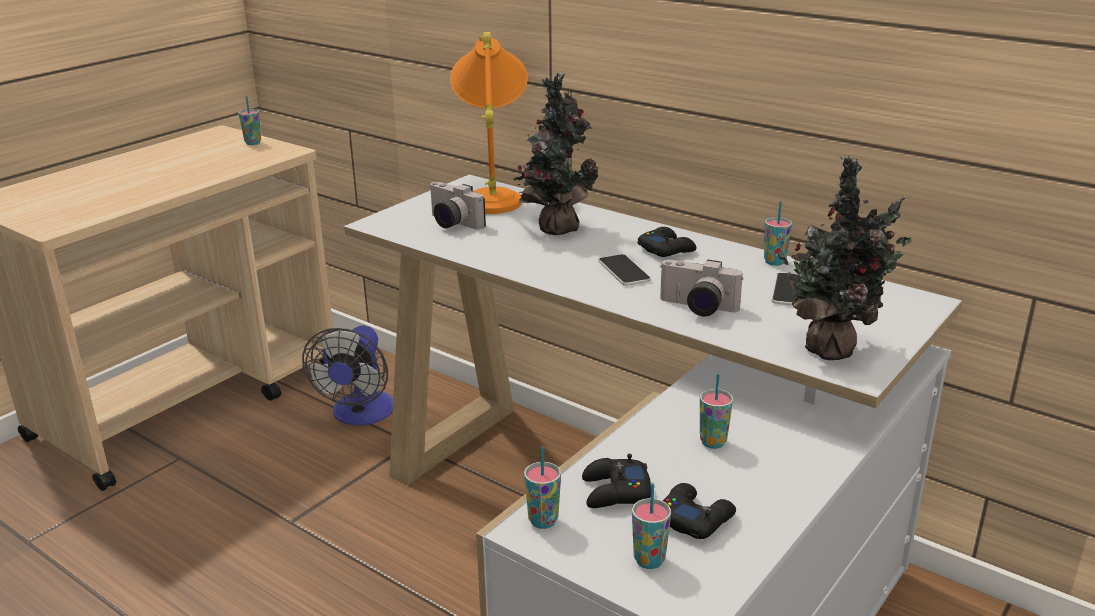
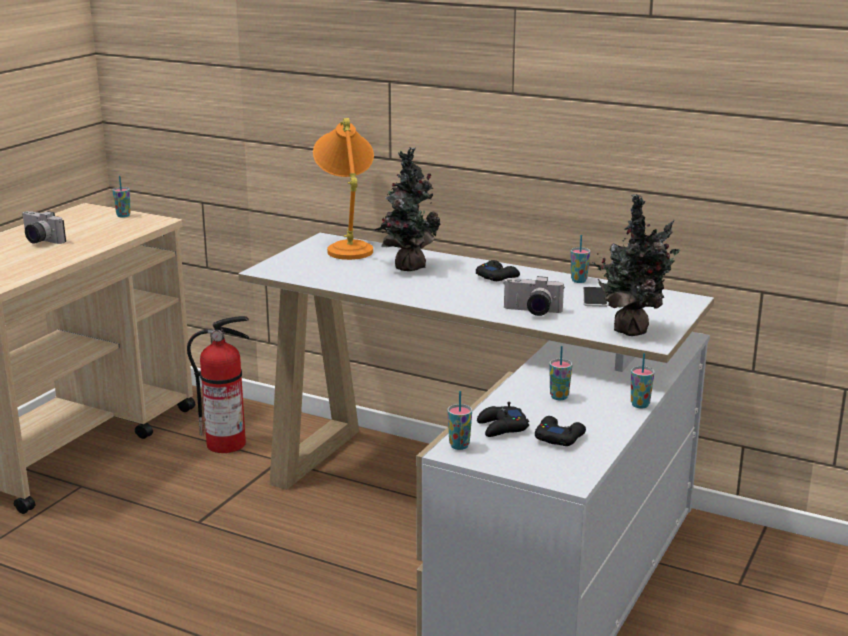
camera: 10 degrees left, 5 degrees down
fan [302,325,393,426] -> fire extinguisher [187,316,249,453]
camera [429,182,486,229] -> camera moved to [23,211,66,244]
phone [598,254,651,286] -> none
cup [632,483,671,569] -> cup moved to [631,353,655,409]

